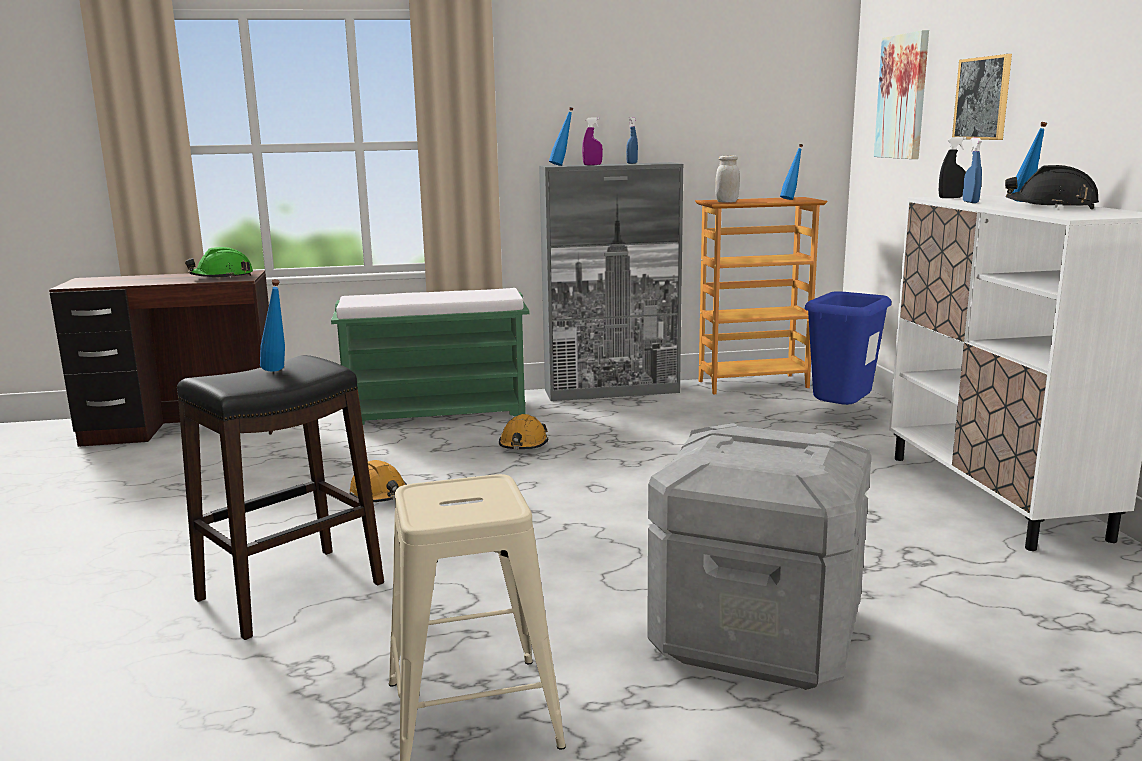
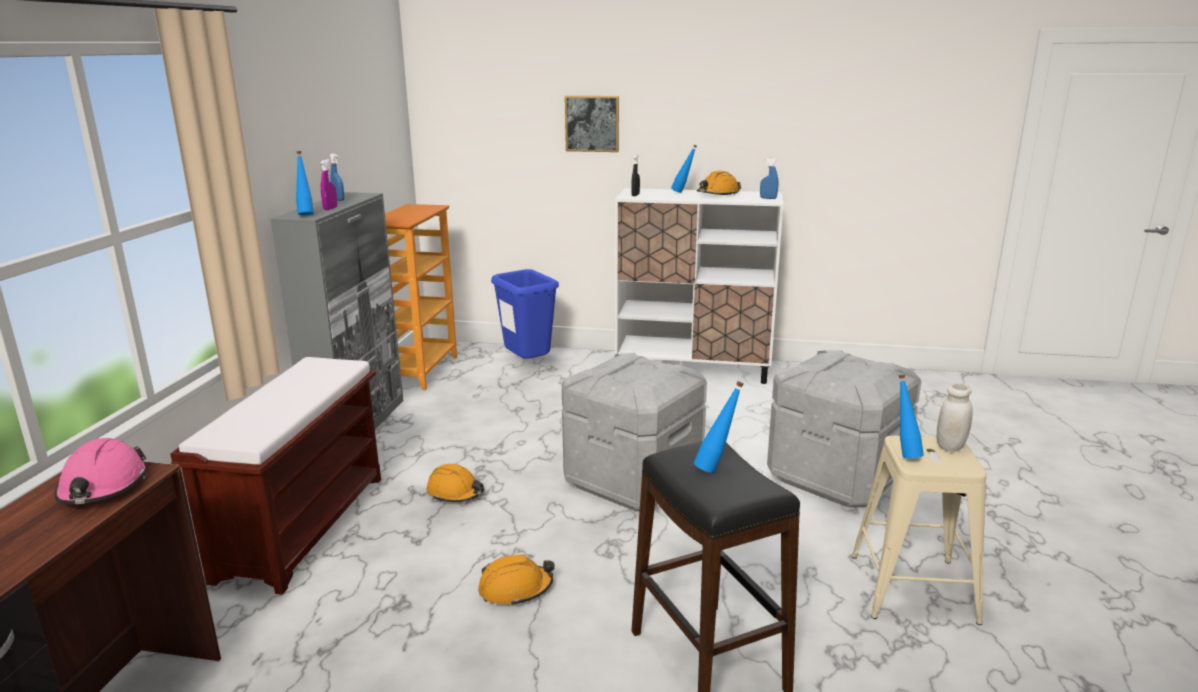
camera: 70 degrees left, 5 degrees up
green hard hat [185,247,253,278] -> pink hard hat [54,438,147,504]
green bench [331,288,529,425] -> brown bench [170,357,381,595]
white jar [715,155,740,202] -> white jar moved to [937,383,973,452]
blue bottle [780,144,803,200] -> blue bottle moved to [899,375,924,458]
picture [874,30,929,159] -> none
blue spray bottle [963,138,982,203] -> blue spray bottle moved to [760,157,778,199]
black hard hat [1005,165,1099,209] -> orange hard hat [697,170,741,195]
none -> grey storage box [562,353,707,511]

